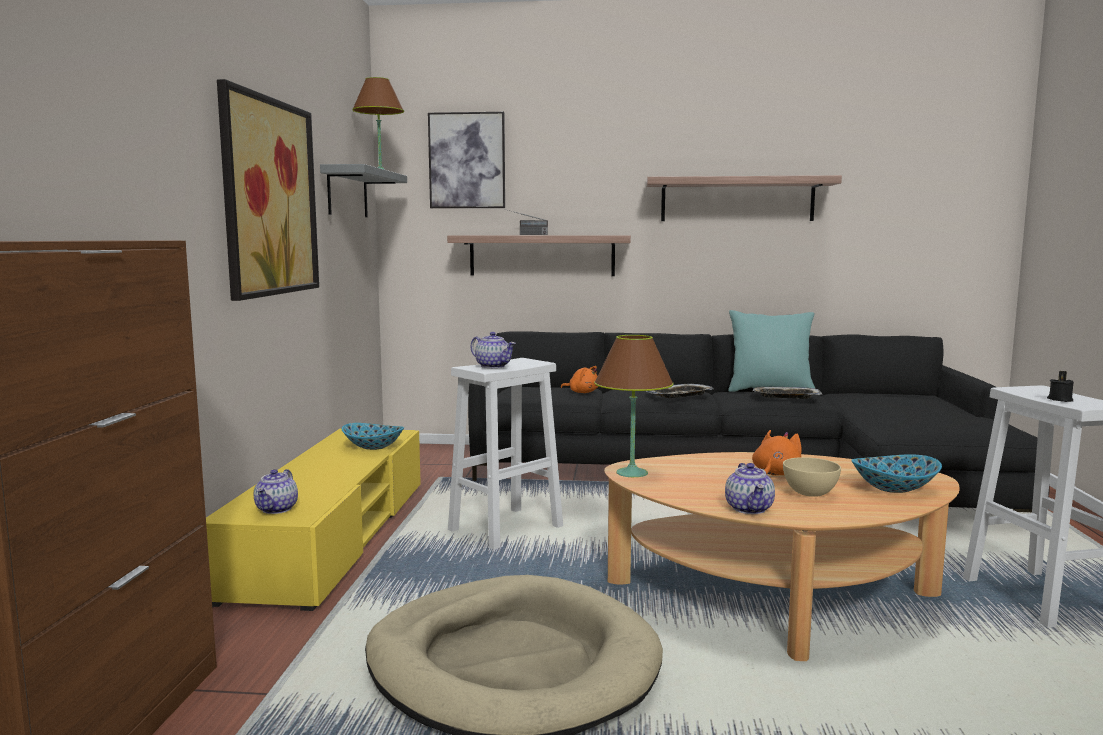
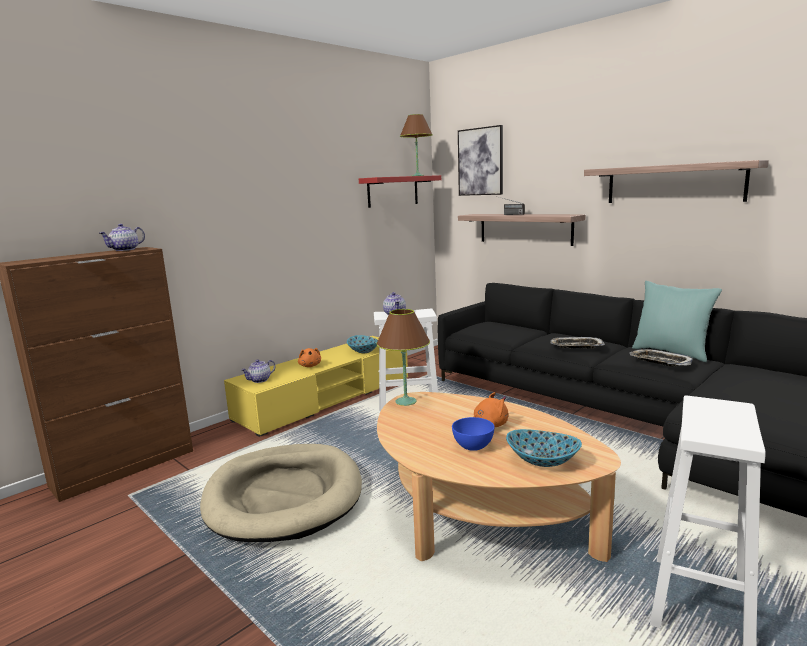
camera: 40 degrees right, 5 degrees up
picture [217,79,319,301] -> none
grey shelf [320,164,407,217] -> red shelf [359,175,441,208]
orange plush toy [561,366,599,393] -> orange plush toy moved to [298,348,321,367]
teapot [725,463,775,514] -> teapot moved to [99,224,145,251]
beige bowl [783,457,841,497] -> blue bowl [452,417,494,451]
black candle [1047,371,1074,402] -> none

